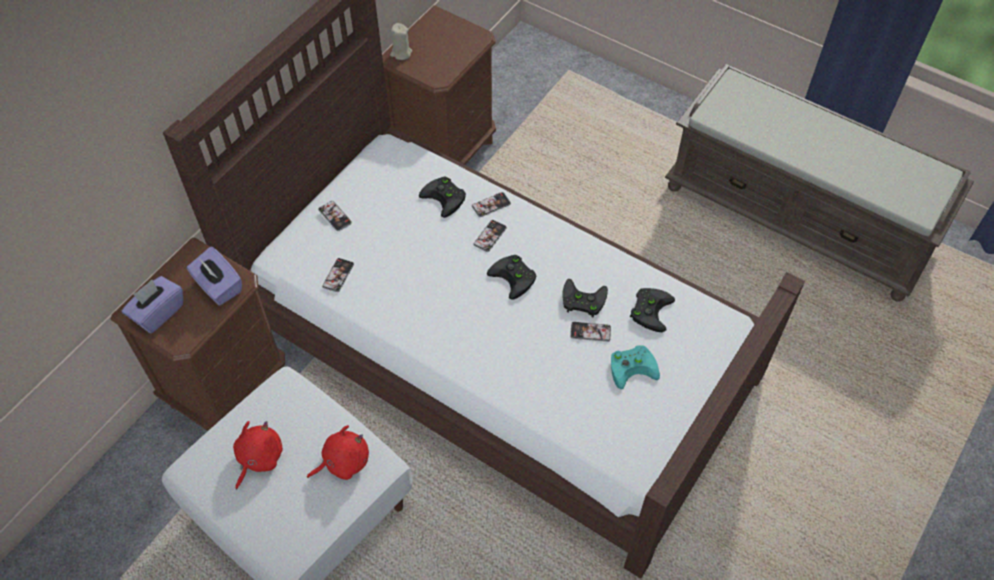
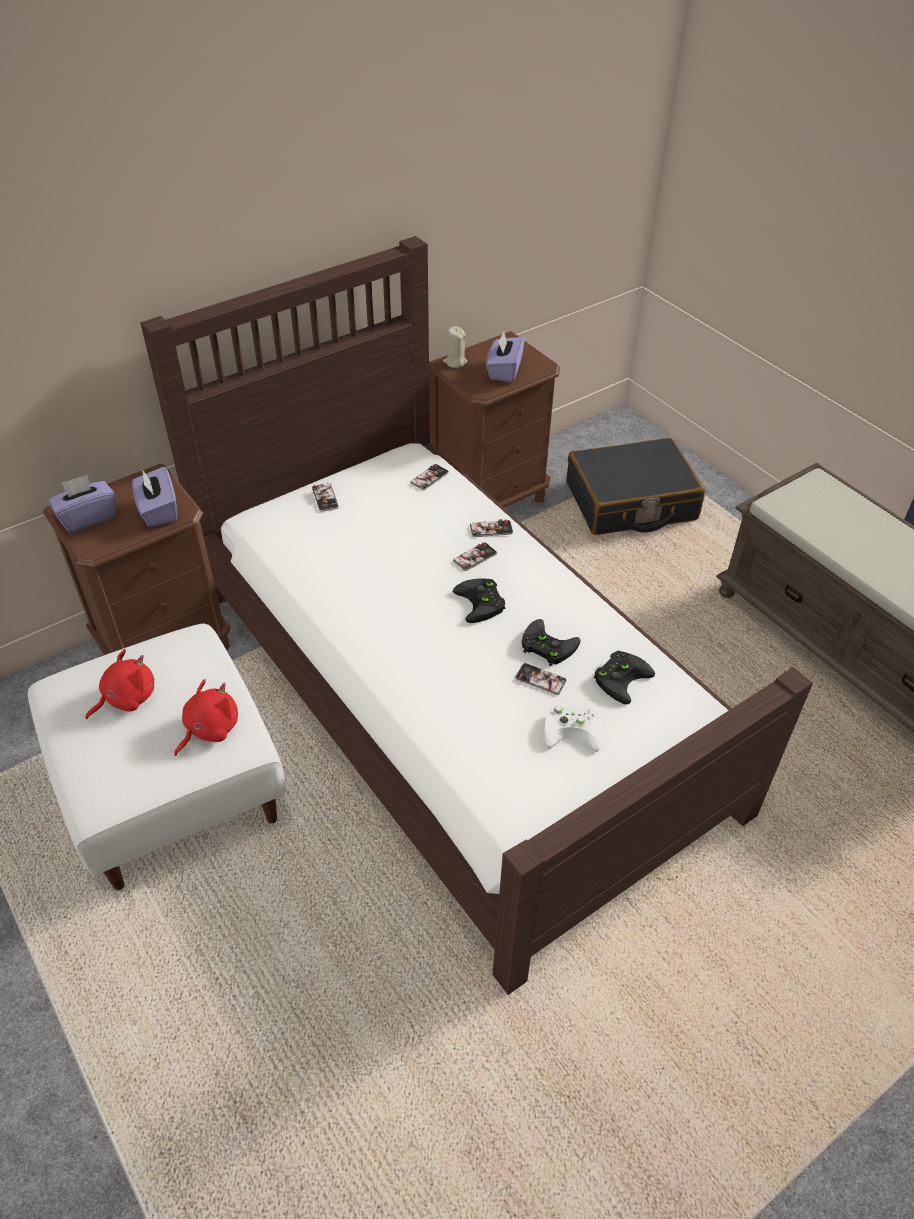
camera: 20 degrees right, 10 degrees down
red plush toy [307,425,369,480] -> red plush toy turned 45 degrees counterclockwise [174,679,238,756]
phone [322,258,354,292] -> phone moved to [410,464,449,490]
black game controller [419,176,466,218] -> none
turquoise game controller [611,346,660,389] -> white game controller [544,705,602,752]
none -> purple tissue box [486,331,525,382]
none -> black suitcase [567,438,705,535]

